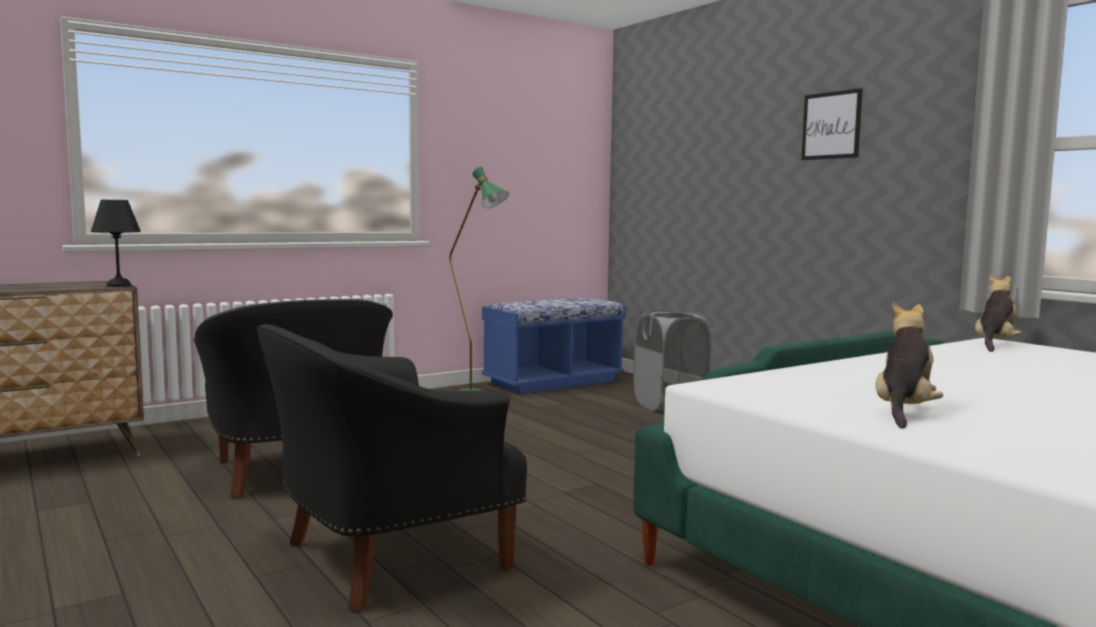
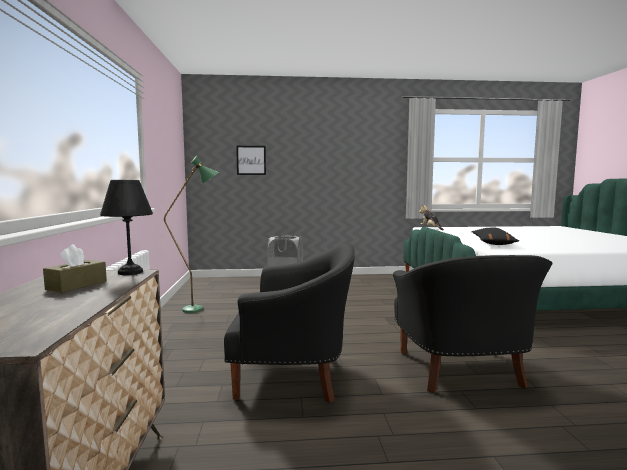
camera: 60 degrees left, 0 degrees up
blue bench [482,298,626,394] -> none
picture [801,88,863,160] -> picture moved to [236,146,266,175]
plush toy [875,301,943,429] -> none
none -> brown tissue box [43,244,107,293]
none -> black pillow [471,228,519,245]

